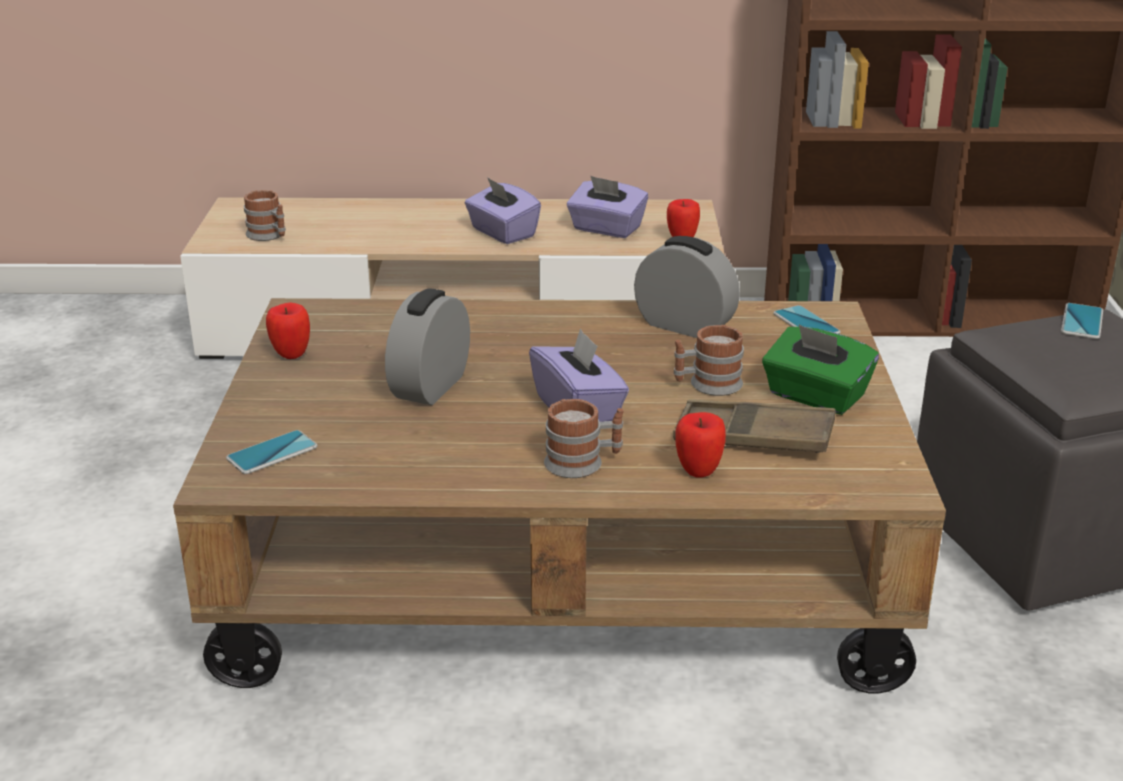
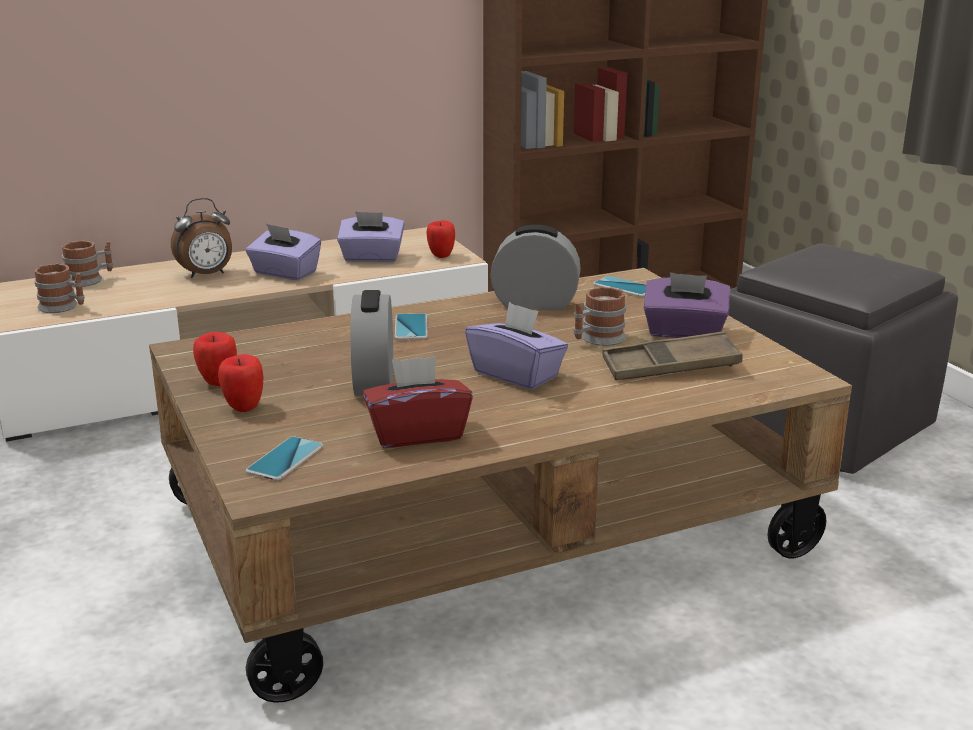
camera: 25 degrees left, 5 degrees down
mug [544,399,624,478] -> mug moved to [62,241,113,287]
apple [675,412,726,477] -> apple moved to [218,354,263,412]
green tissue box [762,325,879,415] -> purple tissue box [644,272,730,338]
phone [1061,303,1103,339] -> phone moved to [395,313,428,340]
none -> alarm clock [171,198,232,278]
none -> red tissue box [362,356,473,448]

